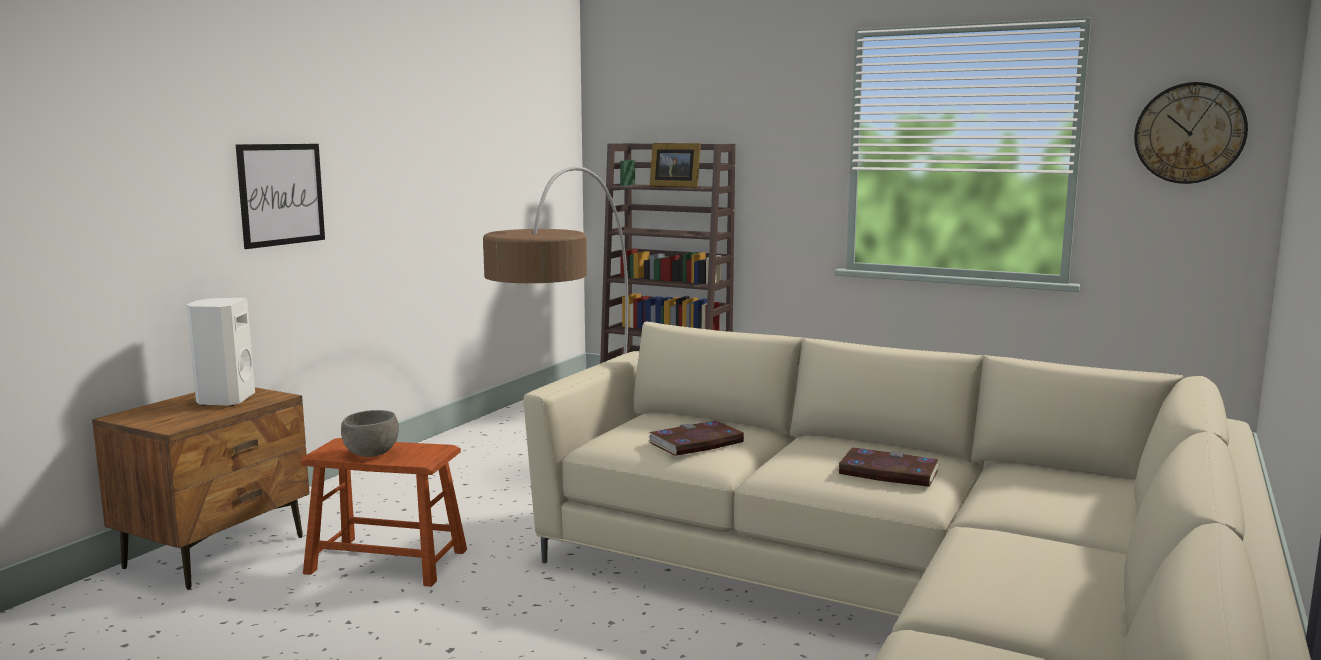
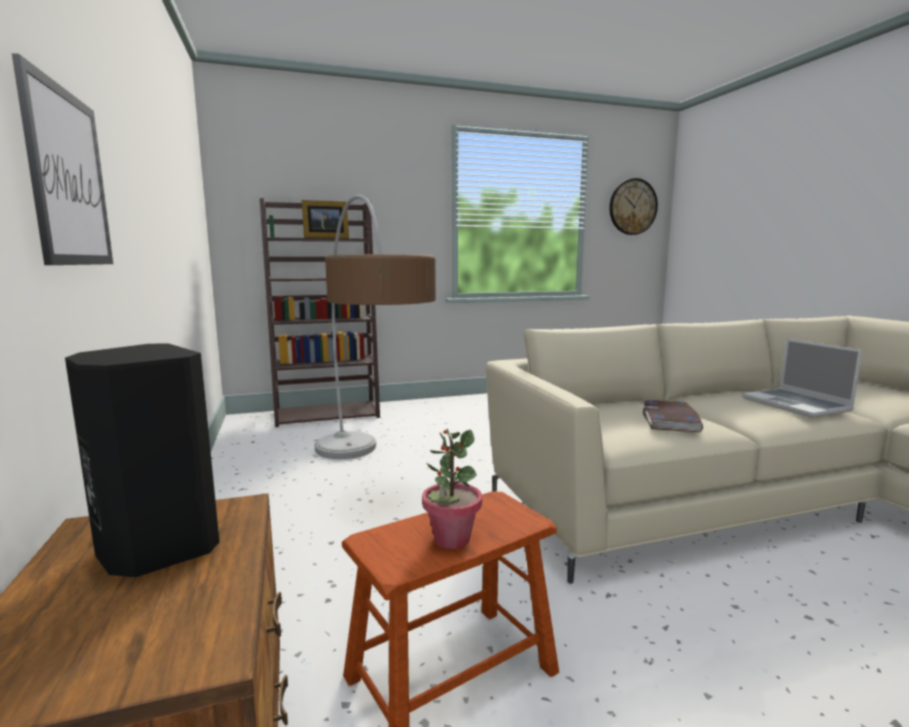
camera: 45 degrees left, 0 degrees up
white speaker [187,298,255,406] -> black speaker [65,343,219,577]
grey bowl [341,410,399,457] -> potted plant [422,429,482,549]
book [837,447,939,487] -> laptop [742,338,862,418]

